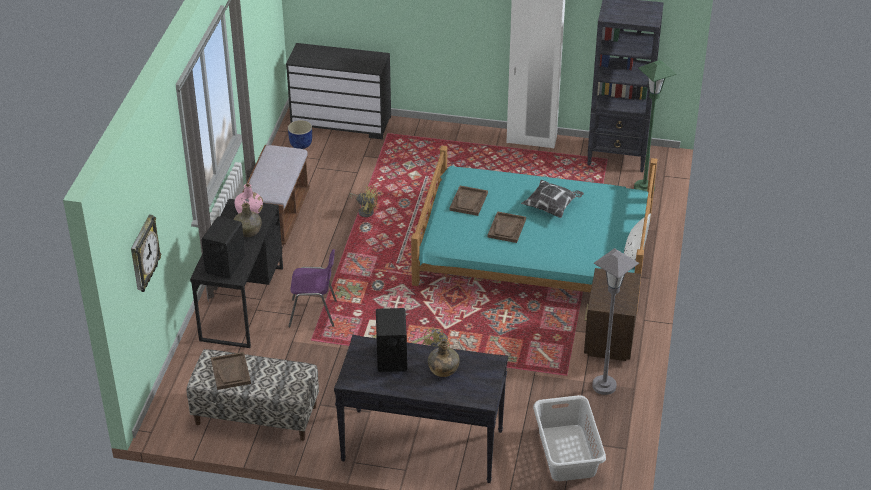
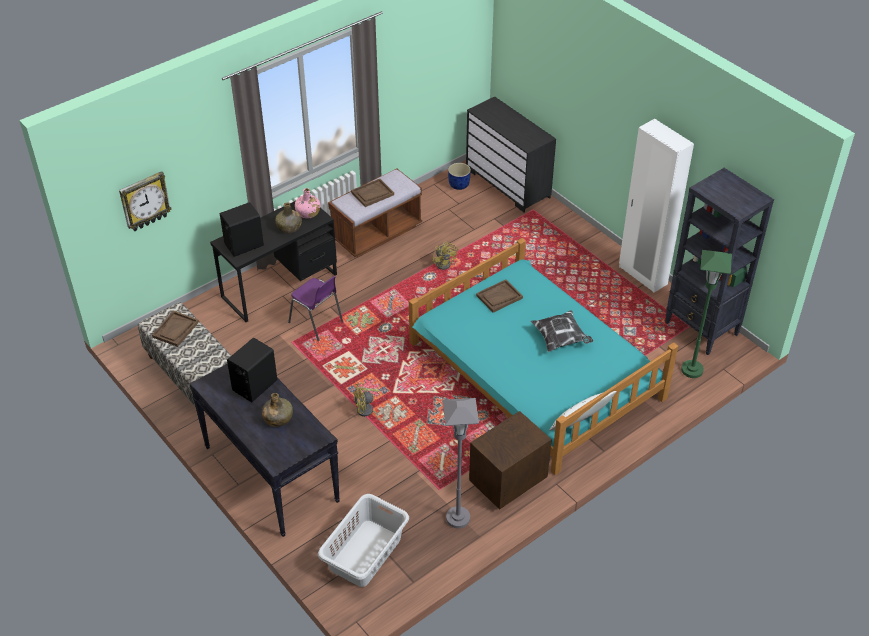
camera: 40 degrees right, 5 degrees up
brown tray [487,211,526,243] -> brown tray moved to [351,179,394,207]

